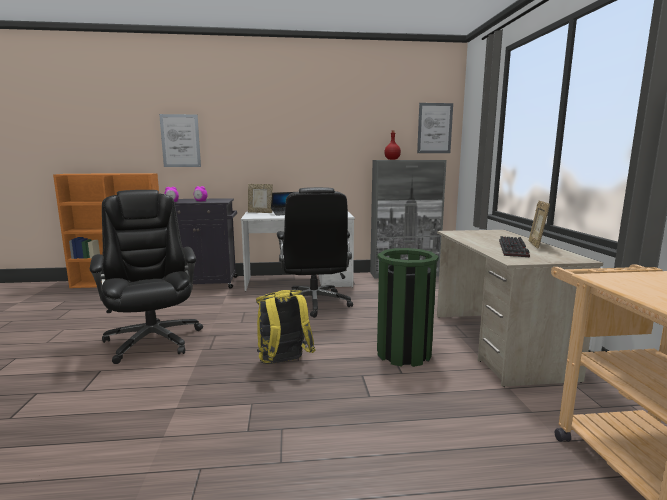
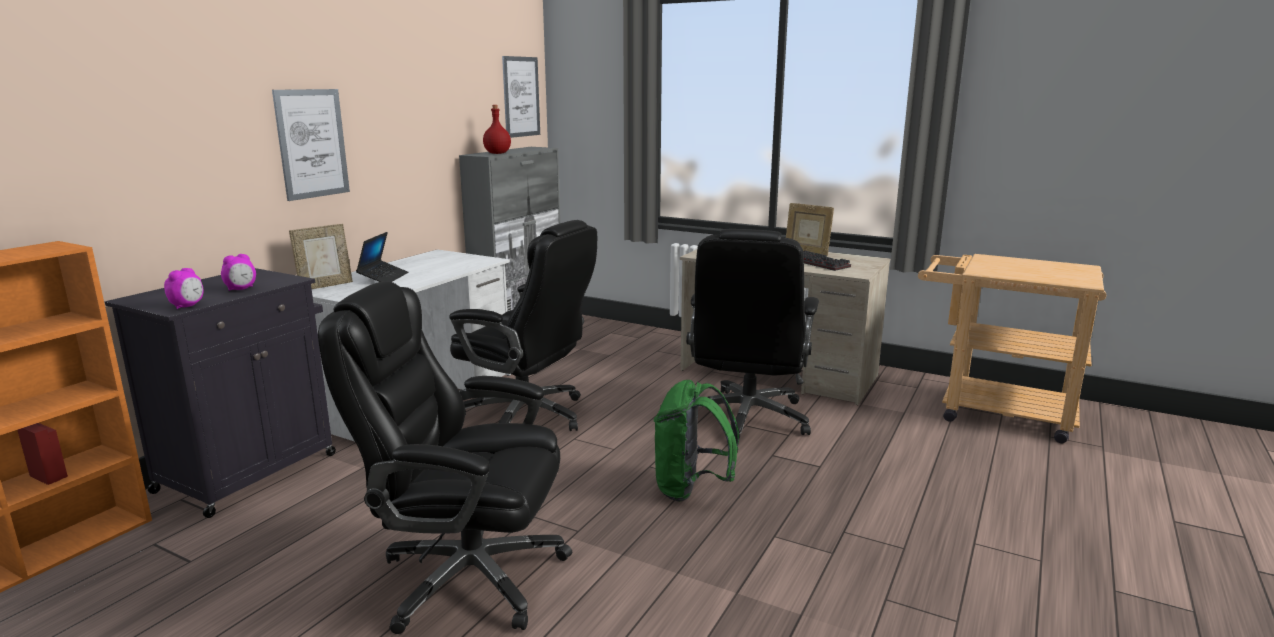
camera: 55 degrees left, 5 degrees up
picture [159,114,201,167] -> picture moved to [272,89,350,201]
yellow backpack [256,290,315,364] -> green backpack [654,380,739,501]
green trash can [377,248,439,367] -> black office chair [686,229,819,439]

